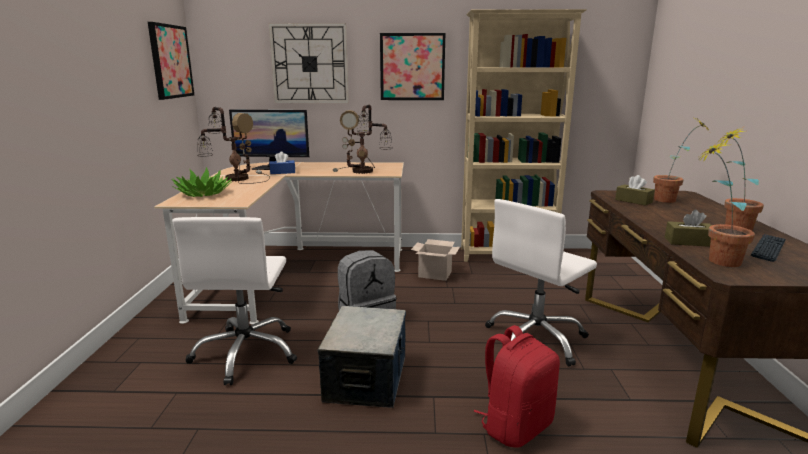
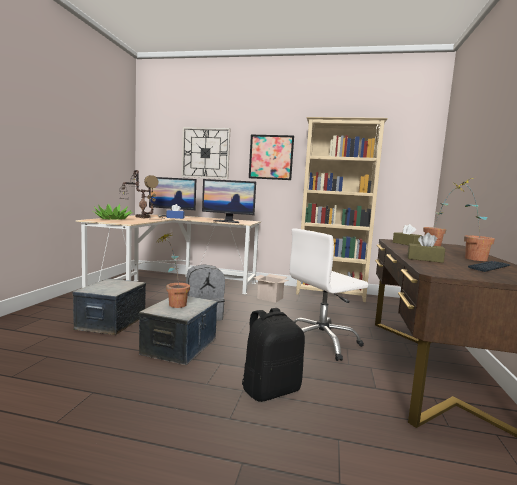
camera: 10 degrees right, 10 degrees down
picture [148,22,194,100] -> none
white office chair [172,217,297,385] -> storage box [73,278,146,335]
table lamp [333,104,393,174] -> monitor [202,179,256,223]
red backpack [473,325,560,448] -> black backpack [242,308,305,402]
potted plant [698,142,755,267] -> potted plant moved to [159,232,190,308]

